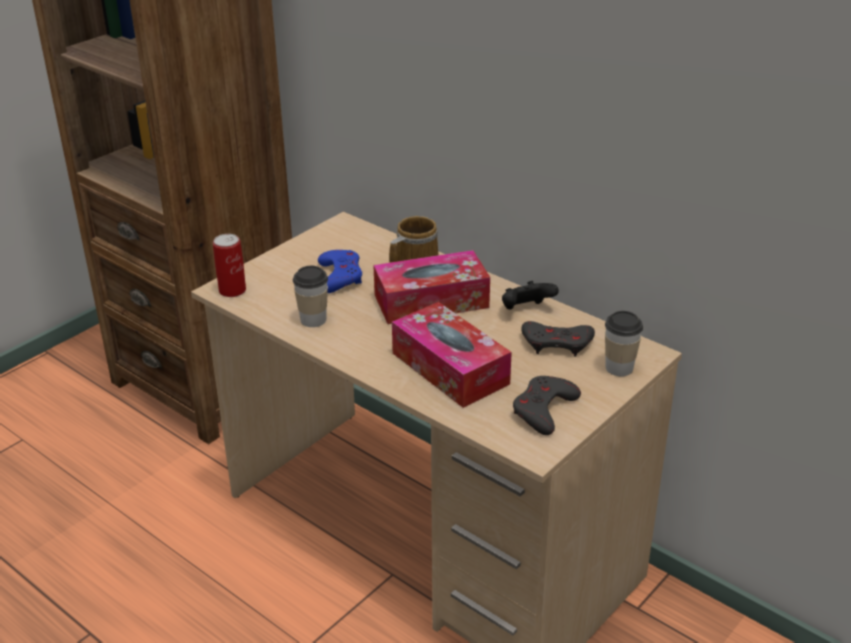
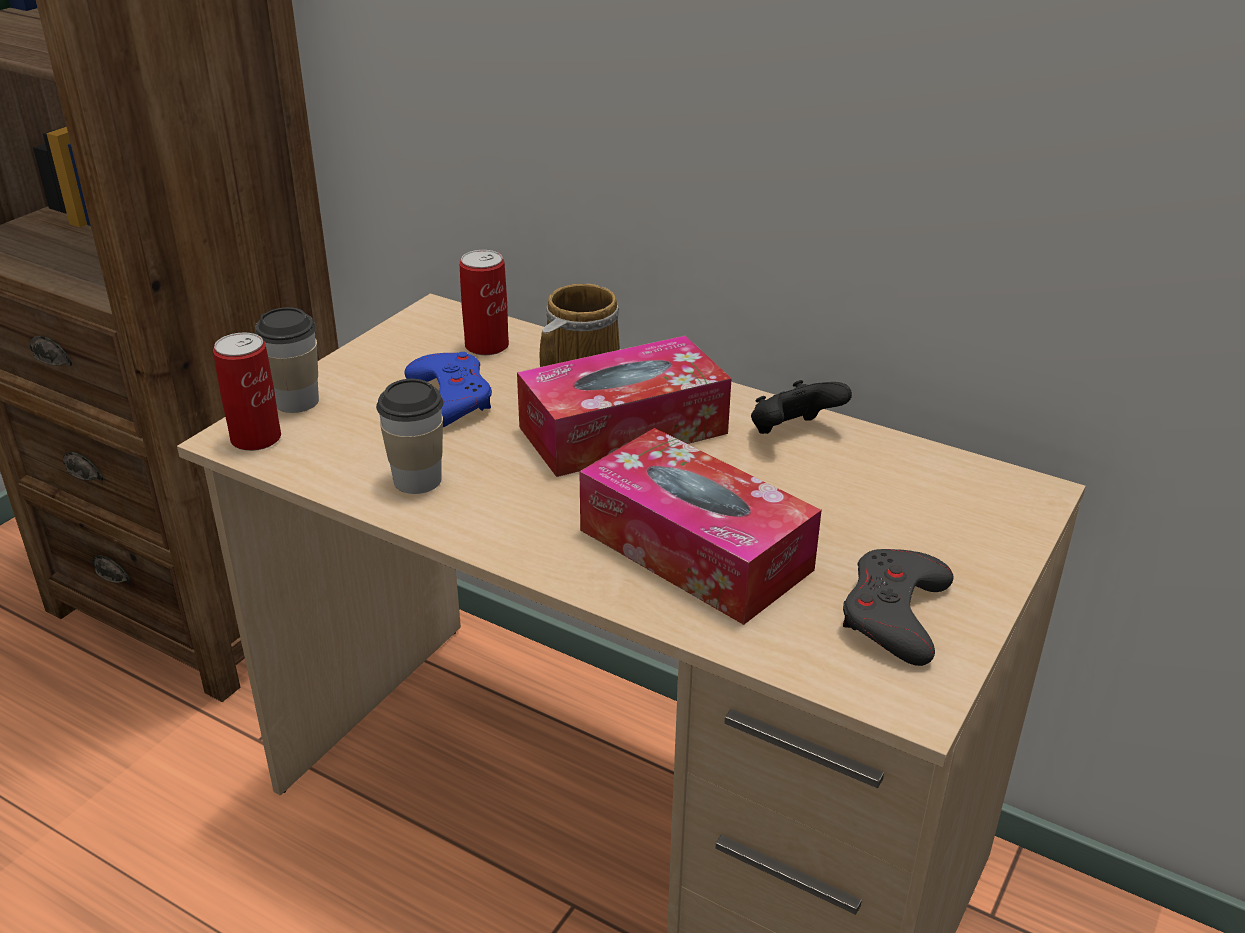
camera: 10 degrees left, 0 degrees up
grey game controller [521,321,595,357] -> none
cup [605,311,643,376] -> cup moved to [255,307,319,413]
none -> can [460,250,509,355]

